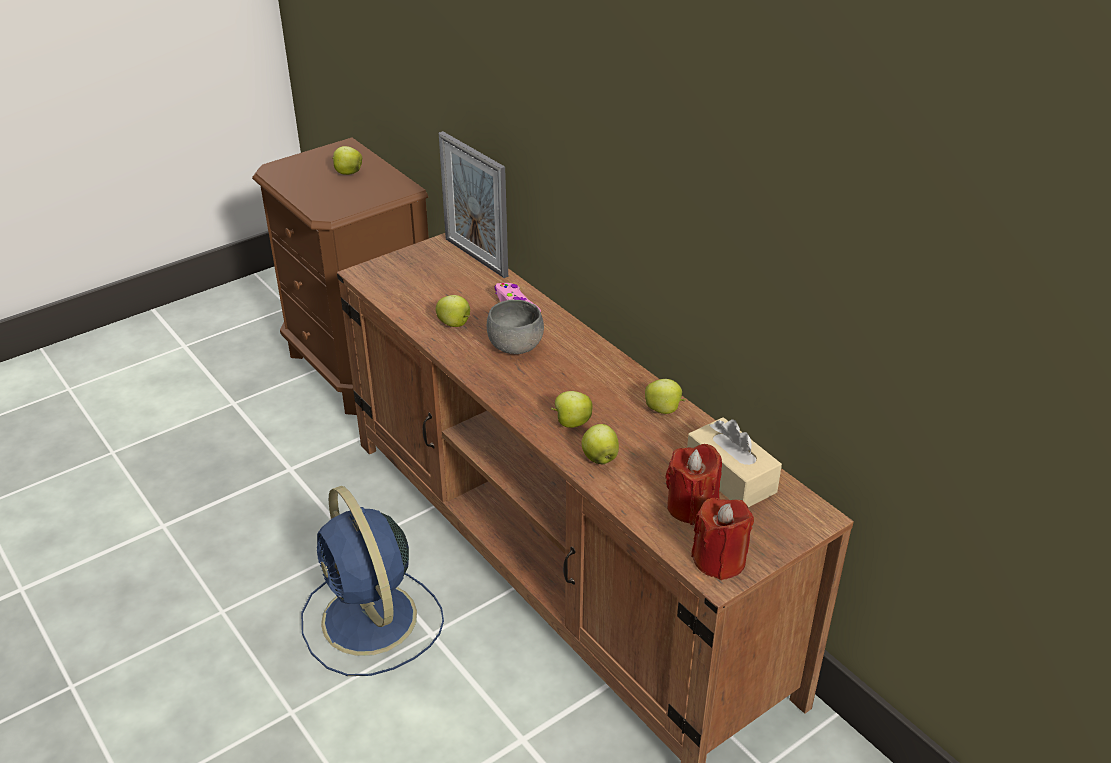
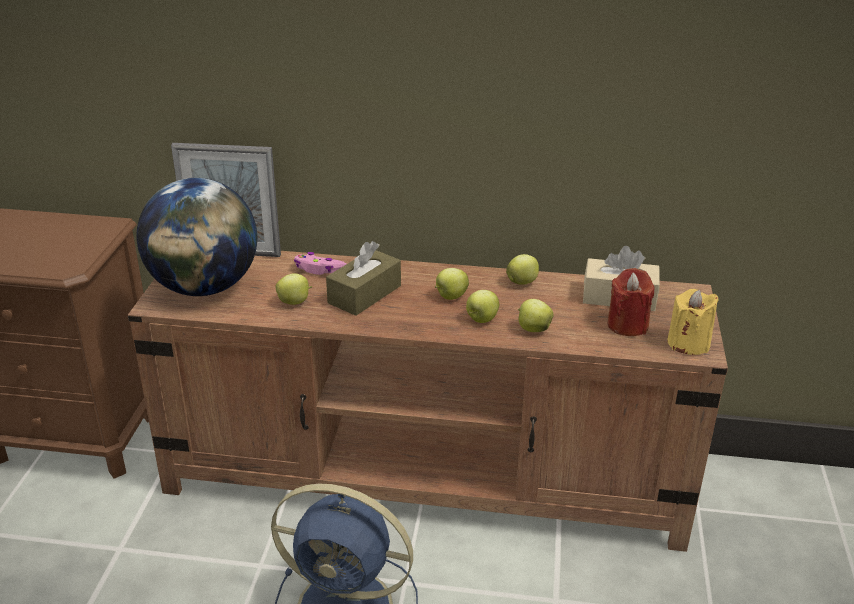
camera: 45 degrees left, 5 degrees down
apple [332,146,362,175] -> apple moved to [435,268,469,300]
grey bowl [487,300,544,354] -> brown tissue box [326,241,401,316]
red candle [691,498,754,580] -> yellow candle [667,289,719,355]
none -> globe [136,178,257,296]

